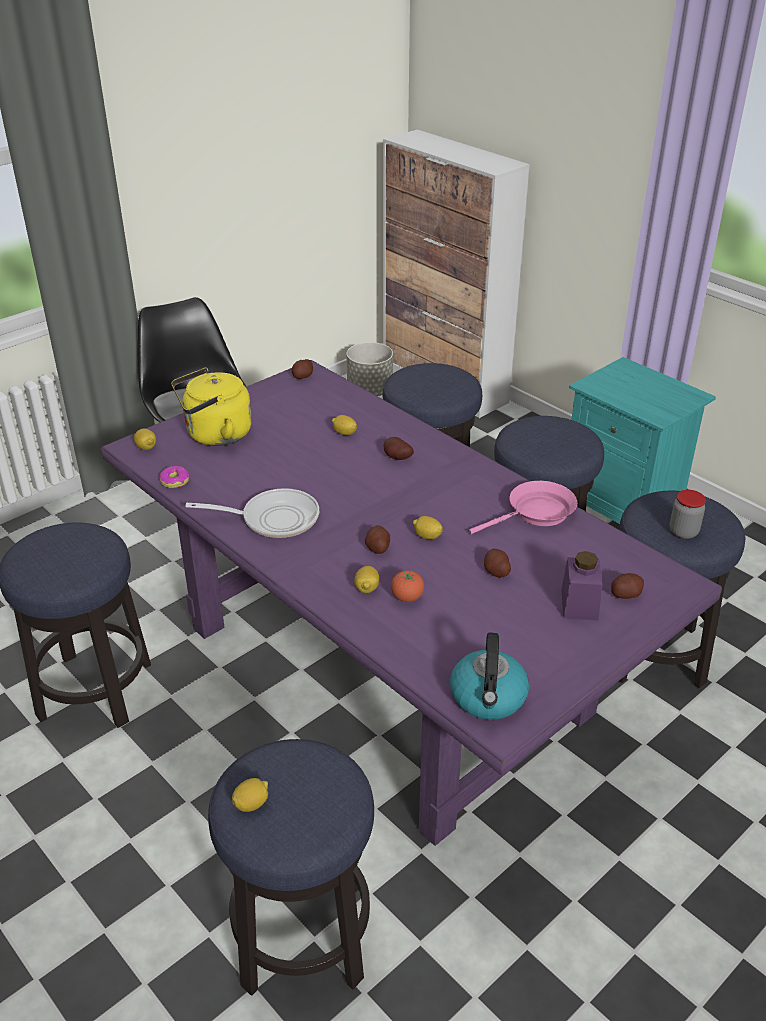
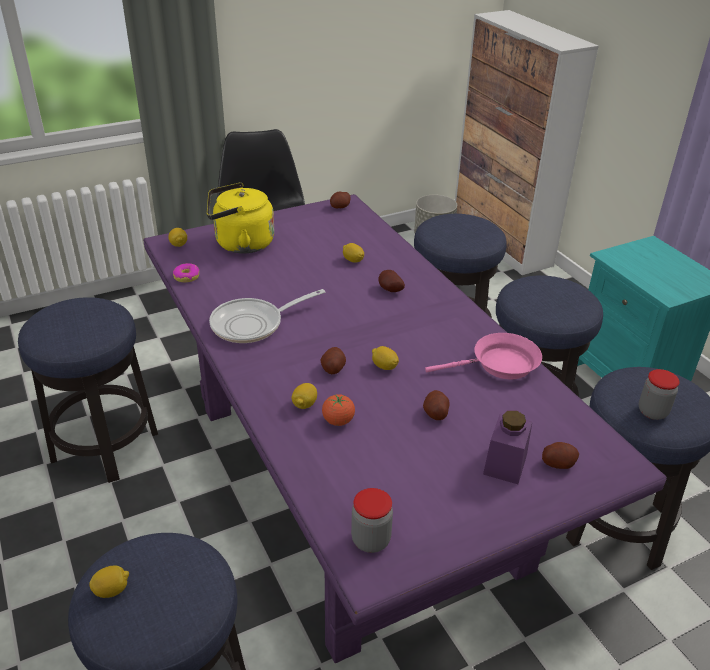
camera: 15 degrees right, 0 degrees up
frying pan [185,488,319,538] -> frying pan turned 135 degrees clockwise [209,289,325,343]
kettle [450,633,529,720] -> jar [351,488,393,553]

